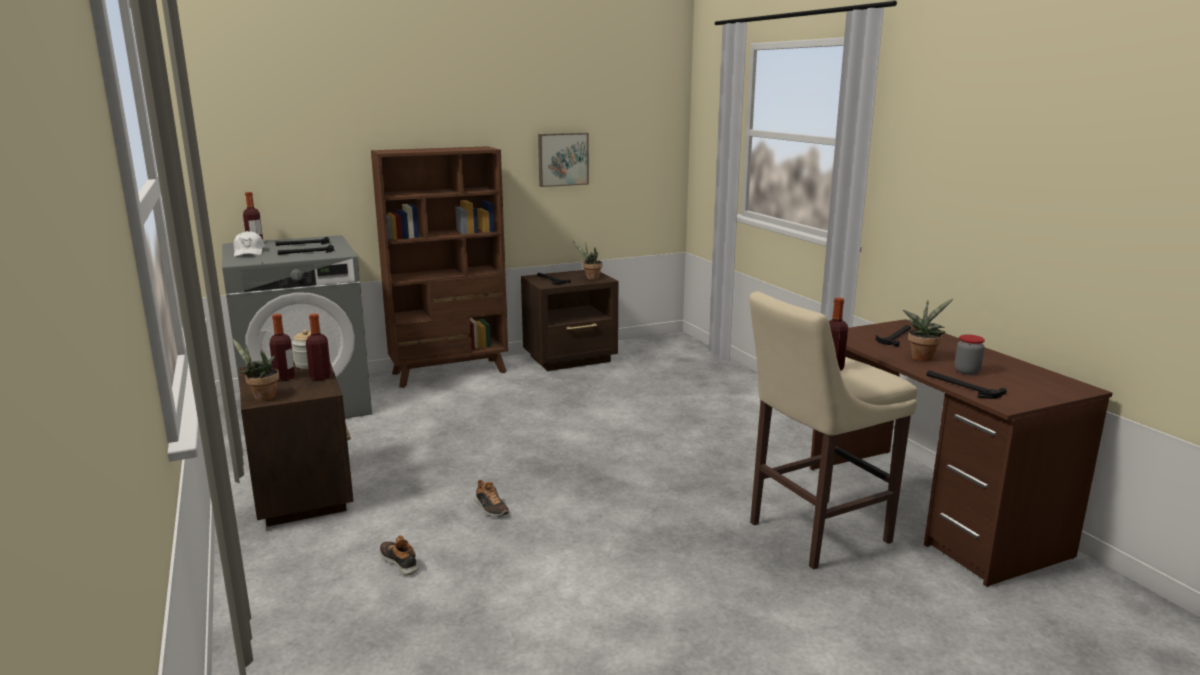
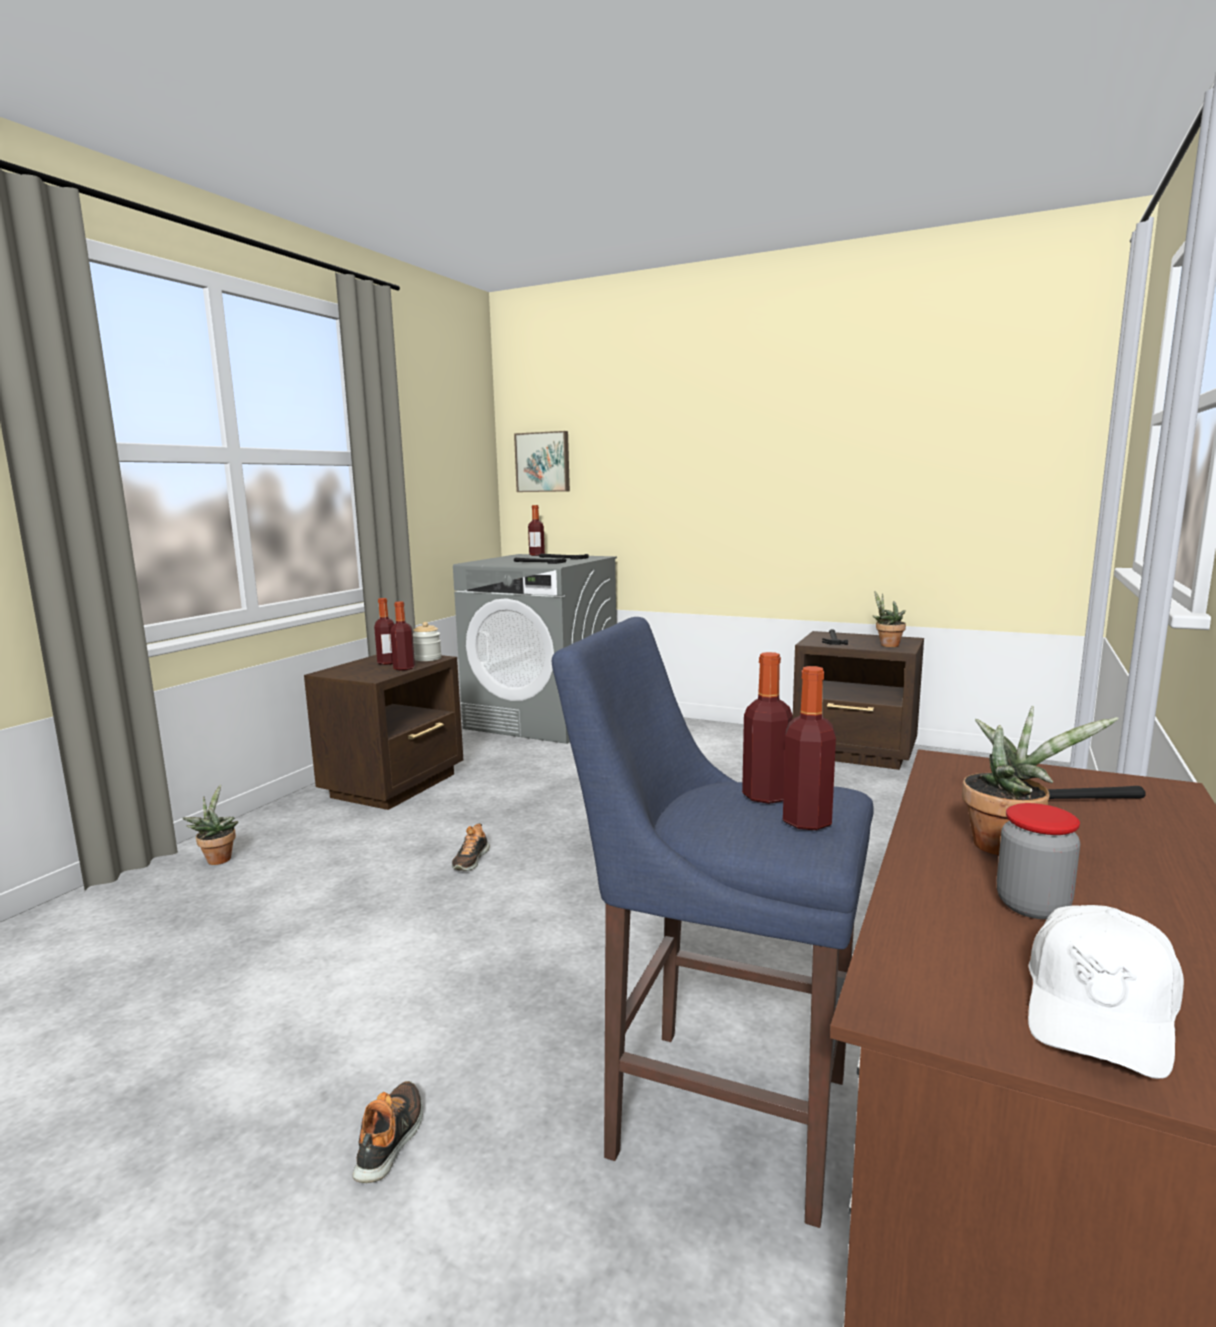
camera: 50 degrees right, 5 degrees down
potted plant [232,338,279,401] -> potted plant moved to [182,784,238,865]
white cap [233,231,264,257] -> white cap moved to [1028,905,1184,1079]
brown bookcase [371,146,508,388] -> none
shoe [380,535,419,575] -> shoe moved to [352,1081,423,1183]
picture [538,133,589,187] -> picture moved to [514,431,570,492]
beige stool [749,291,917,570] -> blue stool [552,617,874,1228]
hammer [926,370,1007,399] -> none
none -> bottle [783,666,836,830]

